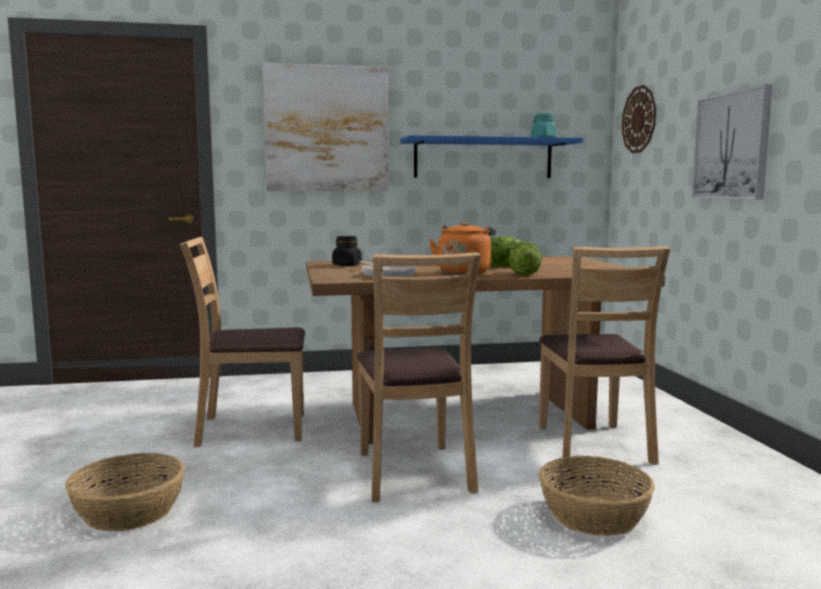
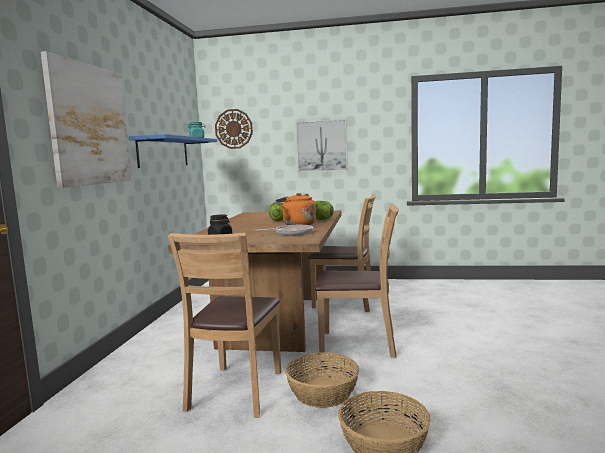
camera: 70 degrees left, 0 degrees up
basket [539,456,655,536] -> basket moved to [285,353,359,408]

